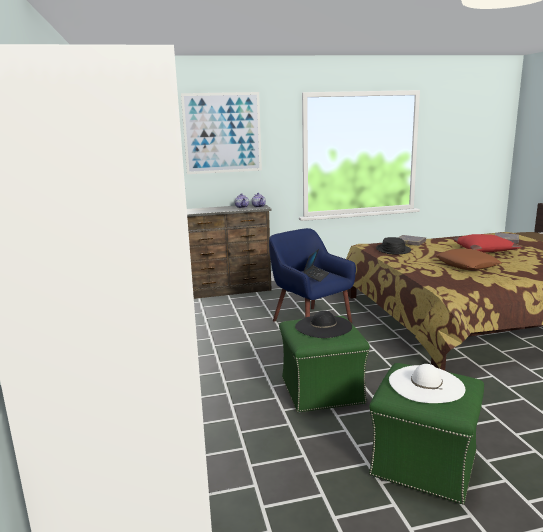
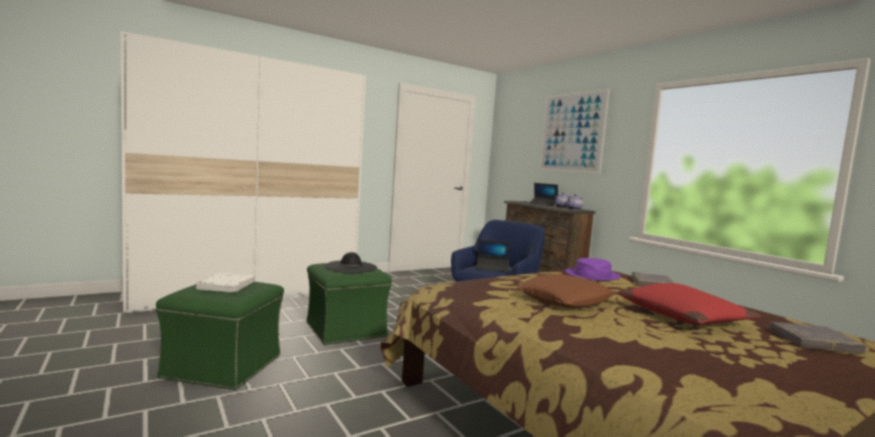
camera: 70 degrees right, 10 degrees down
black hat [376,237,411,254] -> purple hat [565,258,621,281]
white hat [389,364,465,403] -> white book [196,273,255,292]
none -> laptop [529,183,558,206]

